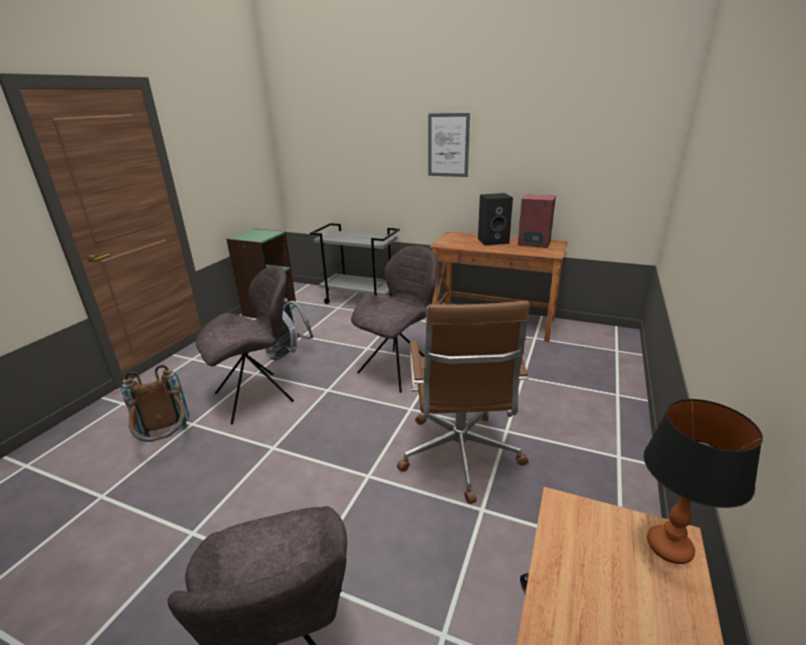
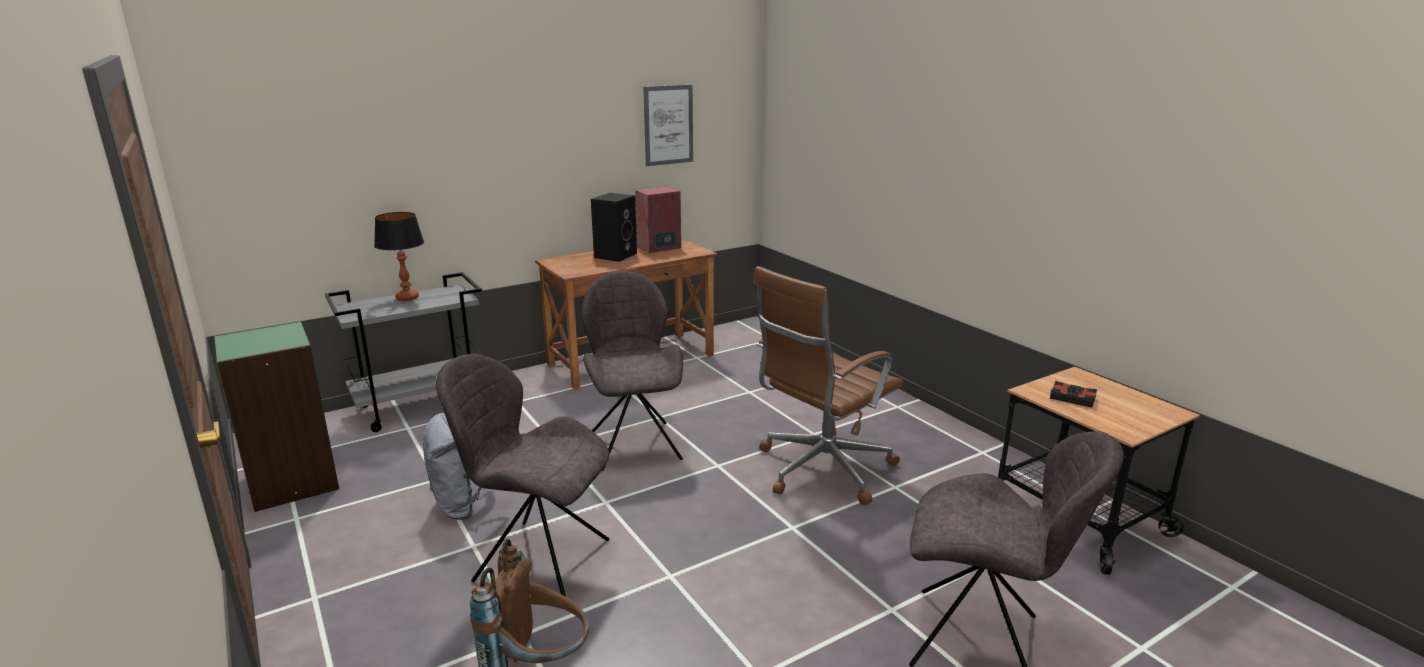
camera: 55 degrees left, 5 degrees down
grey chair [196,266,294,424] -> grey chair turned 75 degrees counterclockwise [436,354,610,597]
brown office chair [397,301,529,504] -> brown office chair turned 105 degrees clockwise [753,266,903,505]
picture [428,113,470,177] -> picture moved to [643,85,693,166]
table lamp [644,399,763,564] -> table lamp moved to [374,212,424,301]
none -> black book [1050,381,1097,408]

